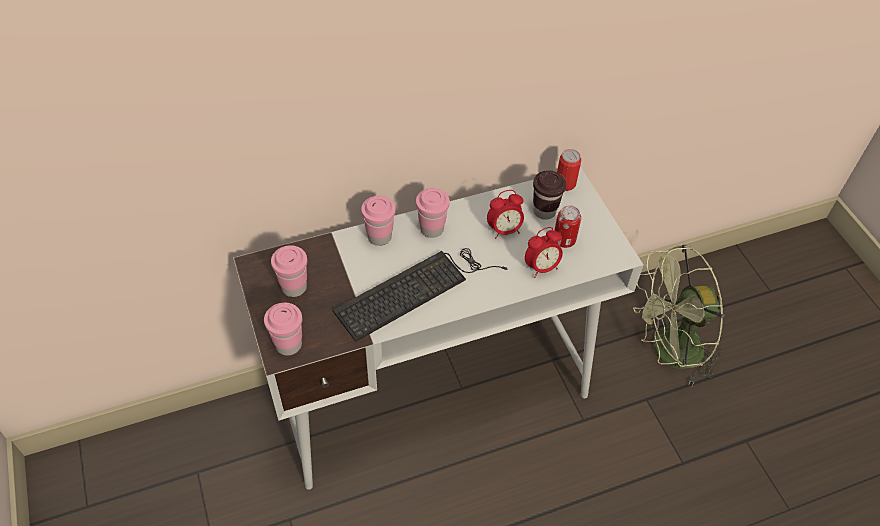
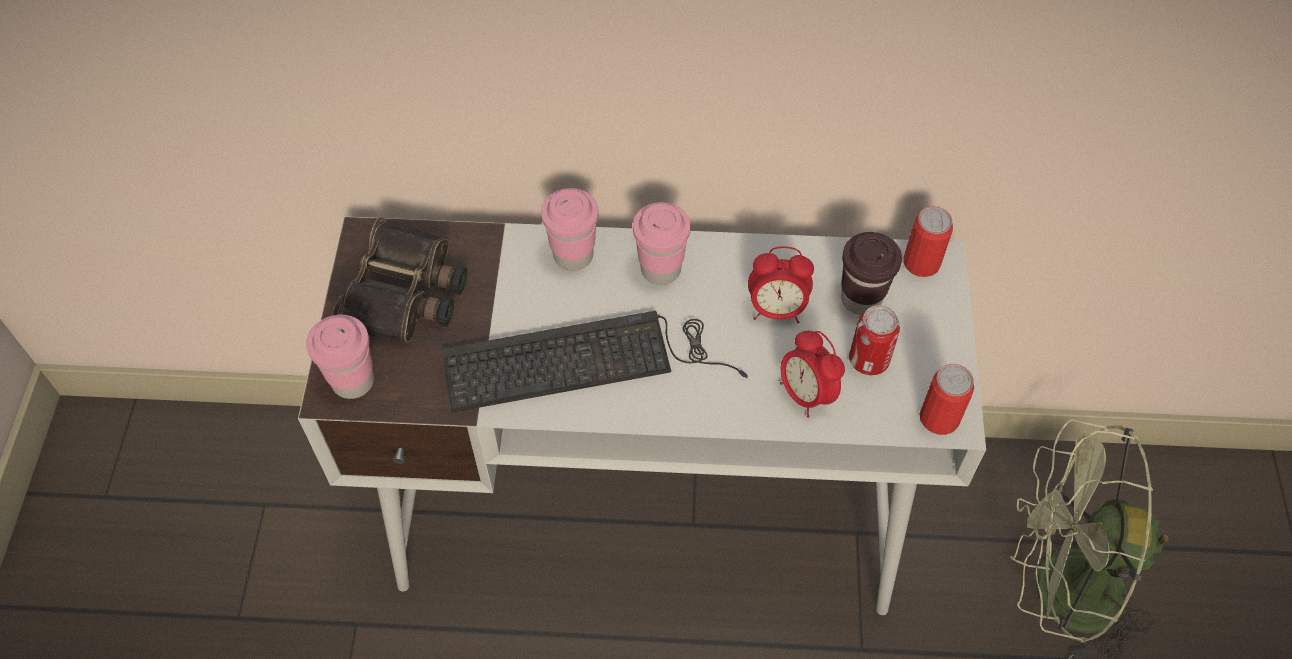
camera: 25 degrees right, 5 degrees up
pink cup [271,245,307,297] -> binoculars [332,217,467,343]
alarm clock [525,227,563,278] -> alarm clock turned 60 degrees clockwise [780,331,845,418]
none -> can [920,364,974,435]

